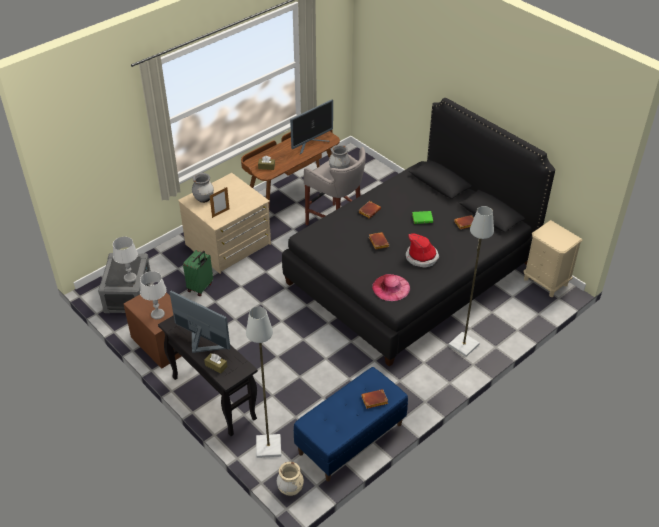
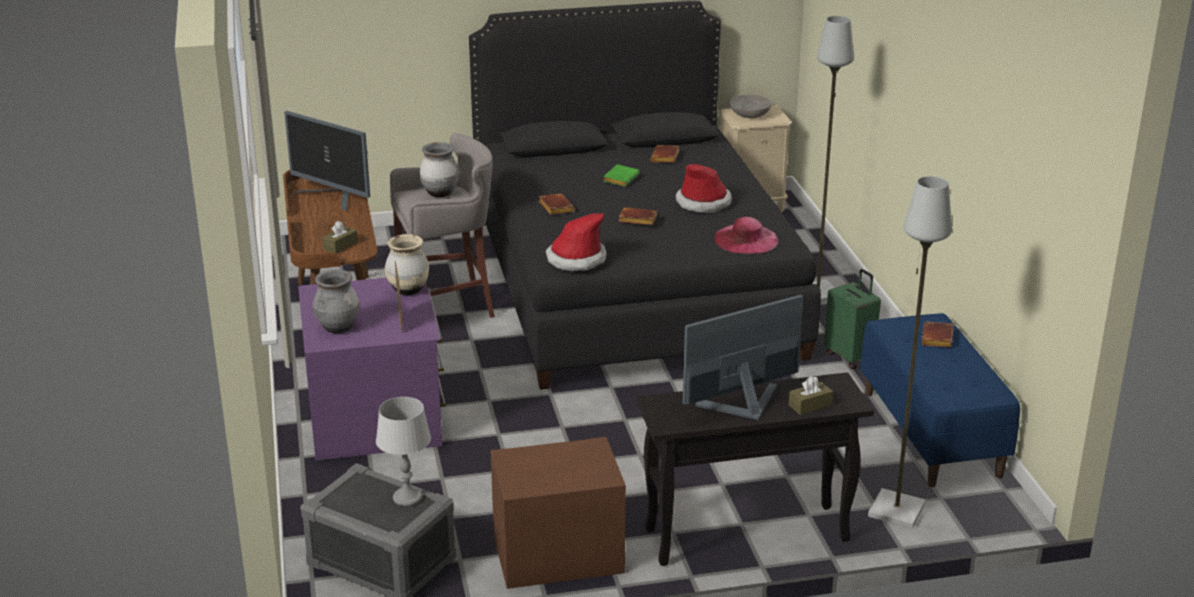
camera: 60 degrees left, 15 degrees down
grey table lamp [140,271,167,319] -> none
beige dresser [178,173,271,274] -> purple dresser [298,277,446,461]
green suitcase [183,250,213,296] -> green suitcase moved to [824,269,881,369]
beige vase [277,462,304,496] -> beige vase moved to [385,234,429,295]
monitor [290,99,333,154] -> monitor turned 135 degrees clockwise [284,111,370,212]
none -> hat [546,214,606,272]
none -> grey bowl [729,94,772,118]

